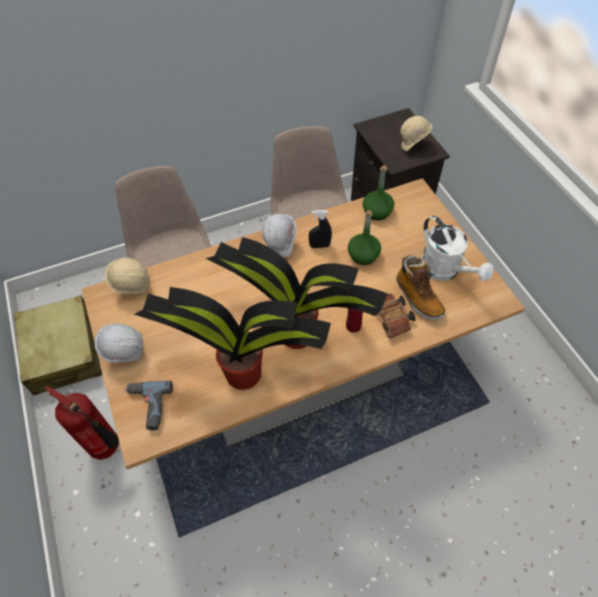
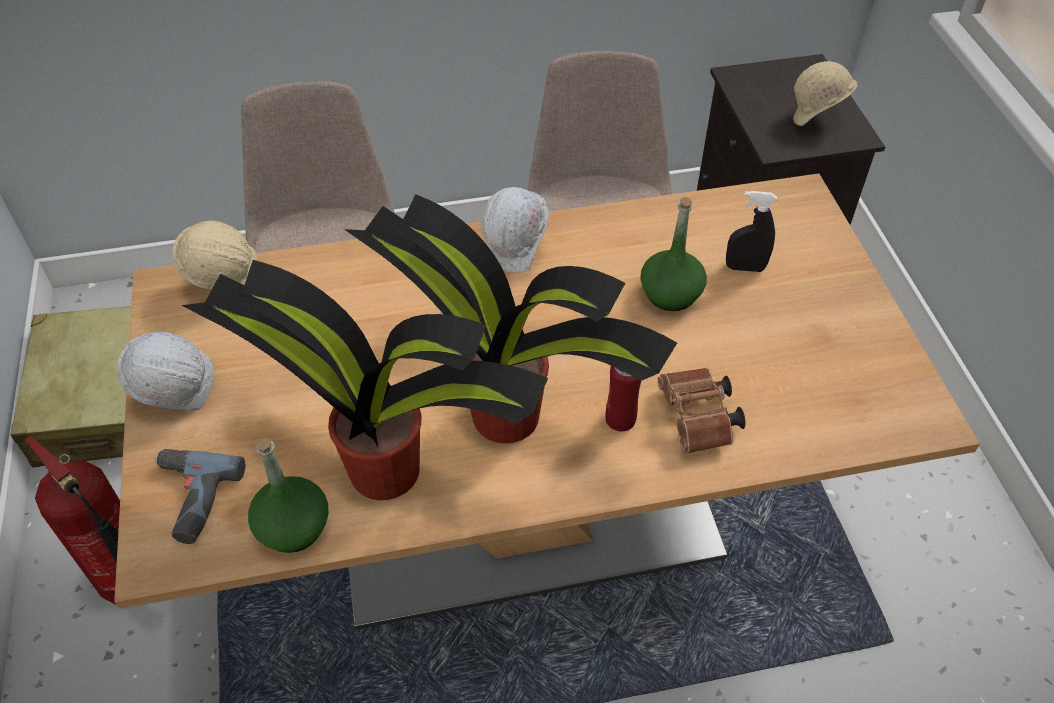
camera: 10 degrees right, 5 degrees down
black spray bottle [309,210,332,248] -> black spray bottle moved to [726,191,777,272]
green bottle [363,165,394,220] -> green bottle moved to [248,438,328,553]
boot [396,255,445,320] -> none
white watering can [422,216,494,281] -> none

